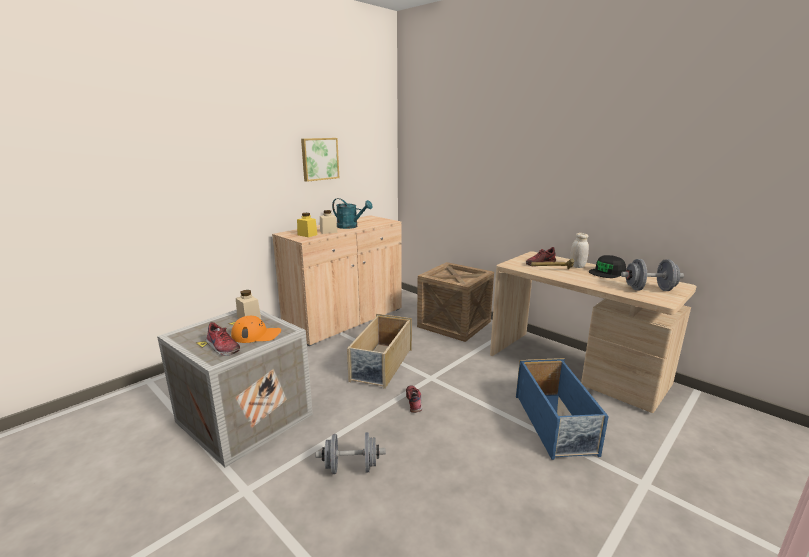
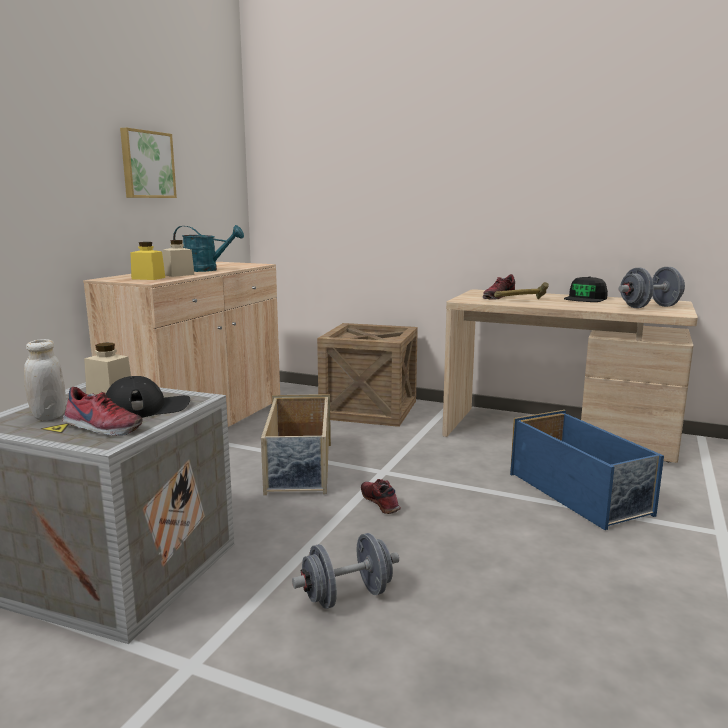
camera: 20 degrees left, 5 degrees down
orange cap [231,316,281,343] -> black cap [106,376,190,418]
white jar [570,233,589,268] -> white jar moved to [24,339,66,420]

